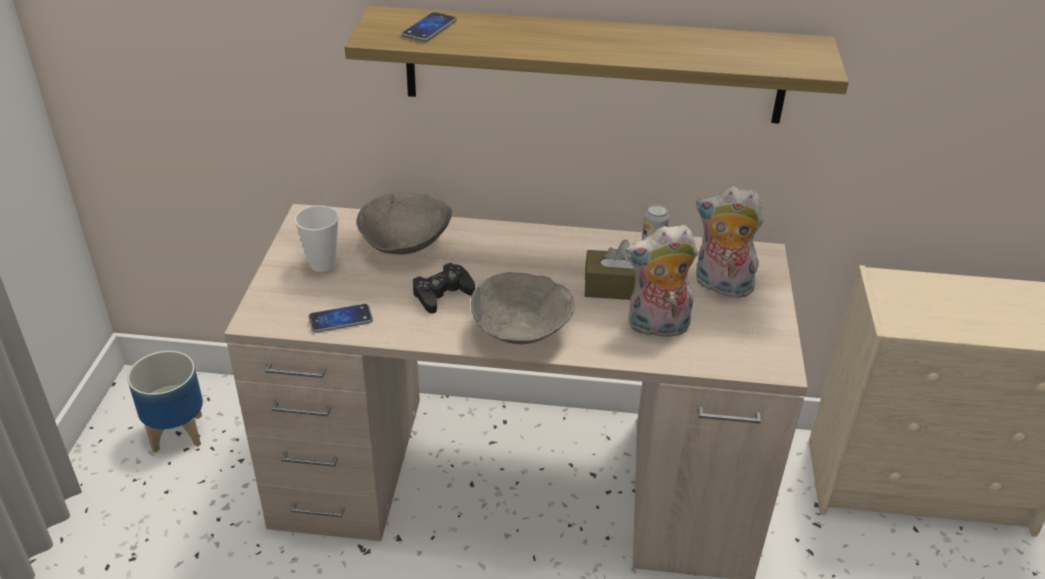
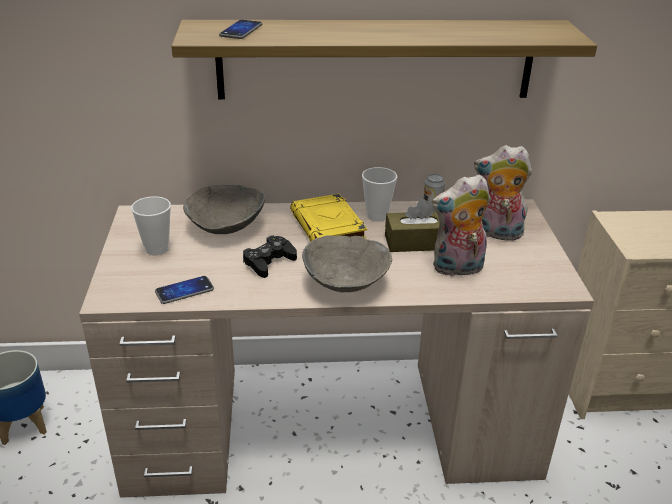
camera: 10 degrees left, 5 degrees down
none -> yellow book [290,194,367,242]
none -> cup [362,167,397,222]

